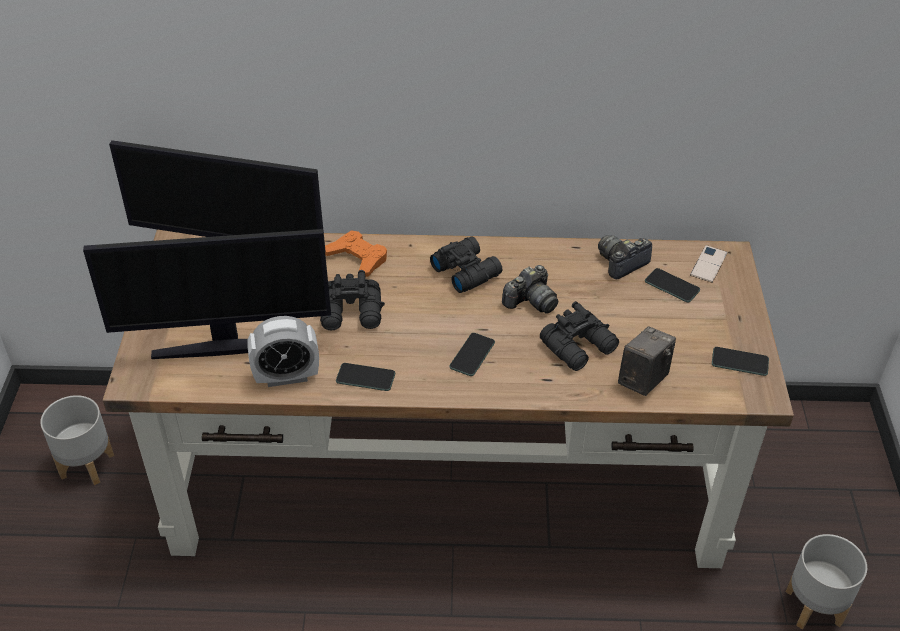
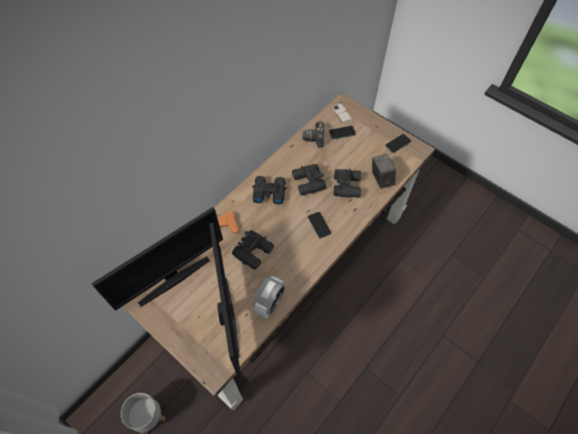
camera: 50 degrees left, 15 degrees up
monitor [83,229,331,359] -> monitor turned 45 degrees counterclockwise [209,223,241,374]
phone [336,363,395,391] -> none
camera [502,265,558,314] -> black binoculars [292,164,326,195]
grey planter [786,534,867,629] -> none

